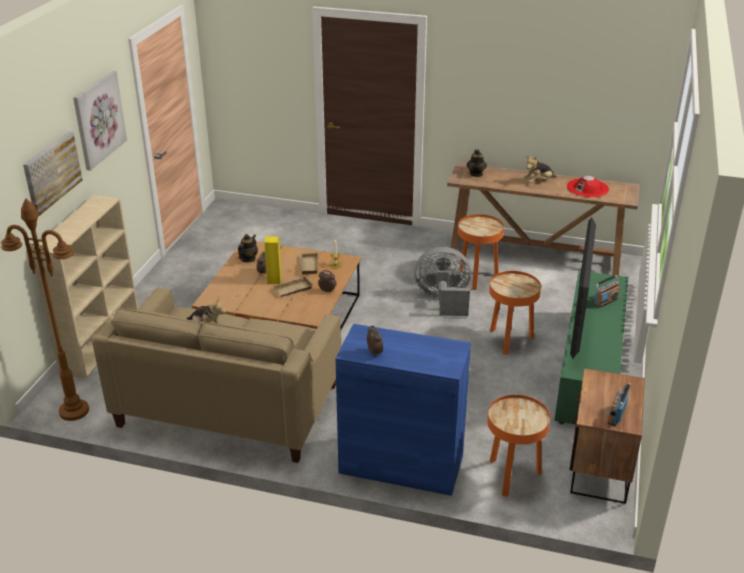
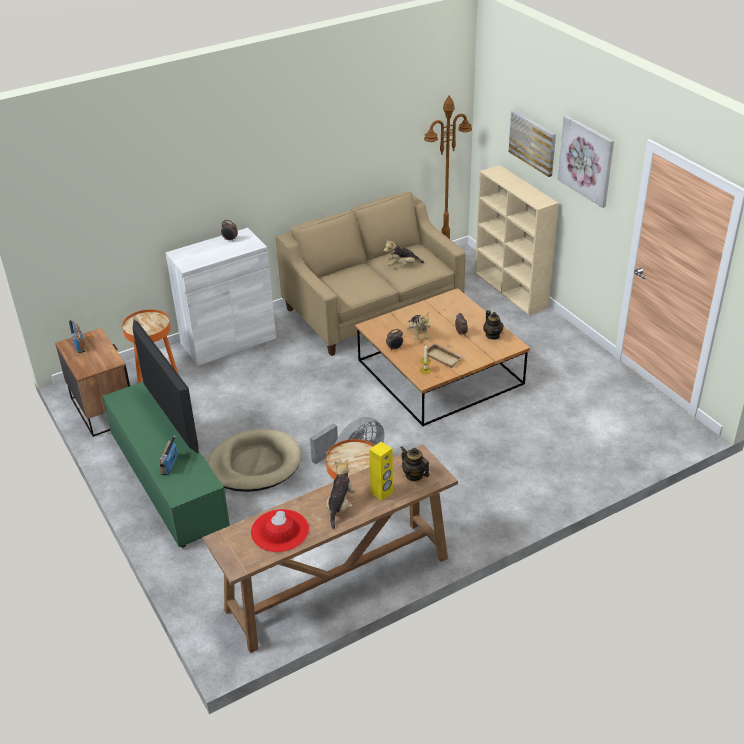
camera: 135 degrees right, 5 degrees up
yellow speaker [265,236,281,284] -> yellow speaker moved to [369,442,393,501]
beige tray [273,276,313,297] -> plush toy [406,312,430,340]
blue cabinet [335,324,471,496] -> white cabinet [165,228,276,366]
orange side table [489,271,541,355] -> beige dog bed [207,429,301,492]

